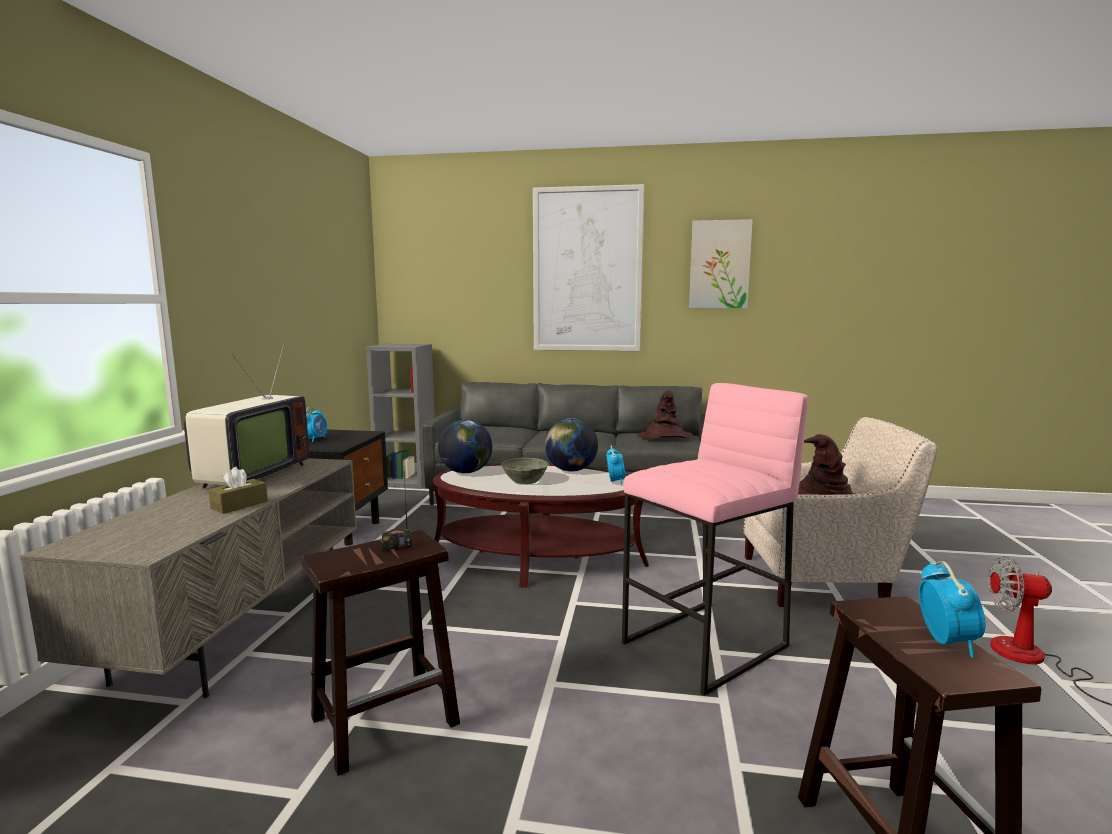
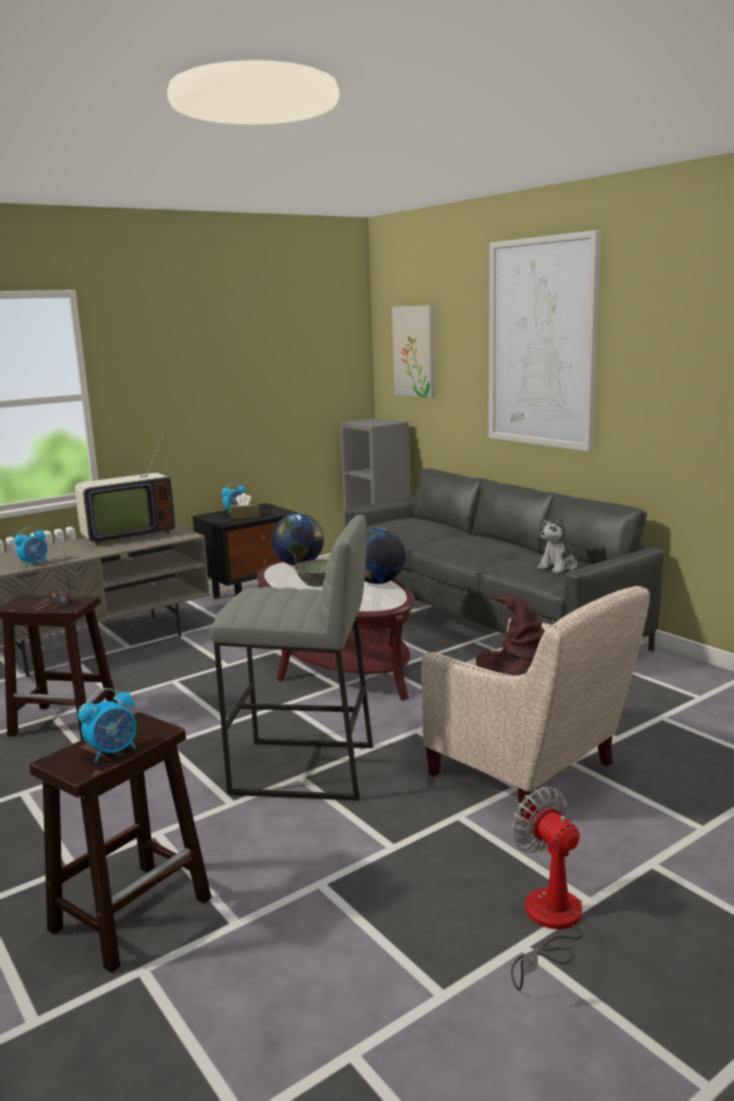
camera: 45 degrees right, 5 degrees up
brown tissue box [208,467,268,514] -> brown tissue box moved to [230,493,260,519]
alarm clock [606,446,626,485] -> alarm clock moved to [14,527,48,567]
pink stool [622,383,808,696] -> grey stool [209,515,373,801]
brown hat [637,391,693,439] -> plush toy [537,514,577,573]
picture [689,219,753,308] -> picture moved to [392,305,435,398]

